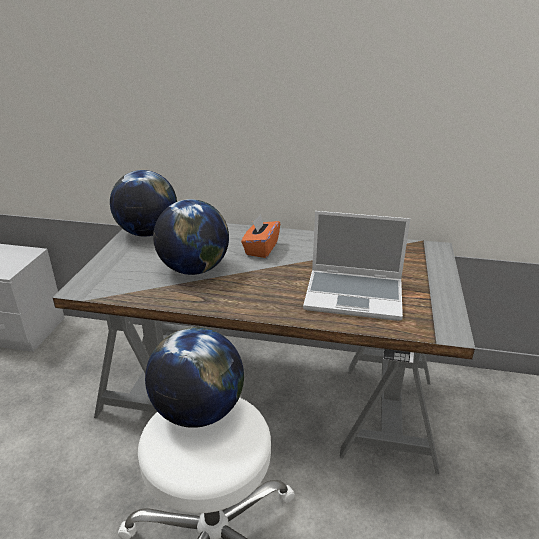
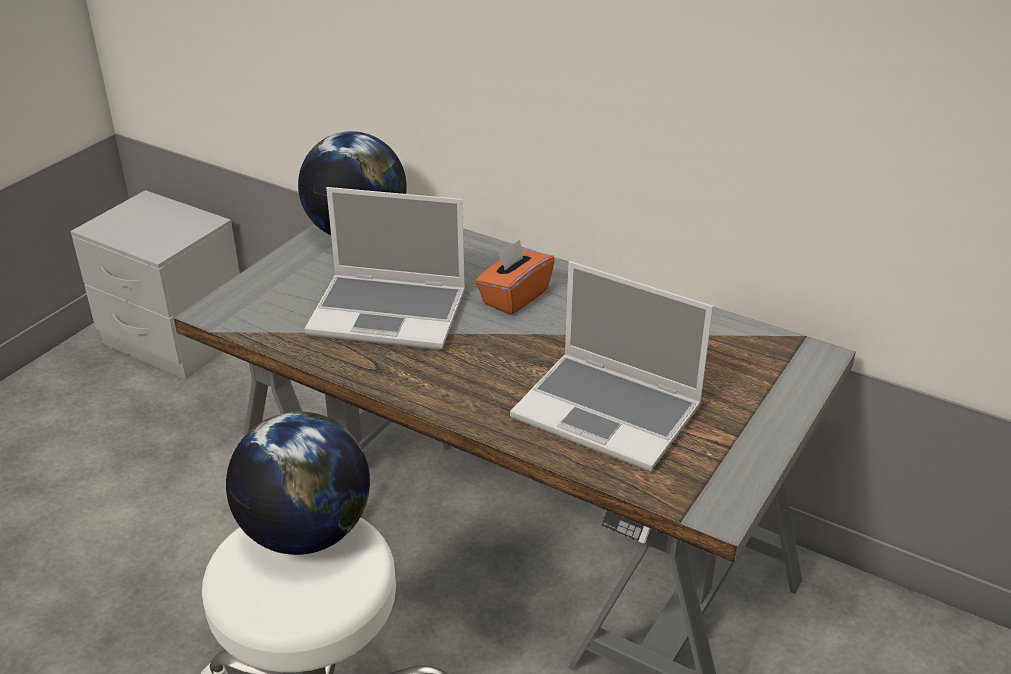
camera: 20 degrees right, 5 degrees up
globe [153,199,229,275] -> laptop [304,187,465,350]

